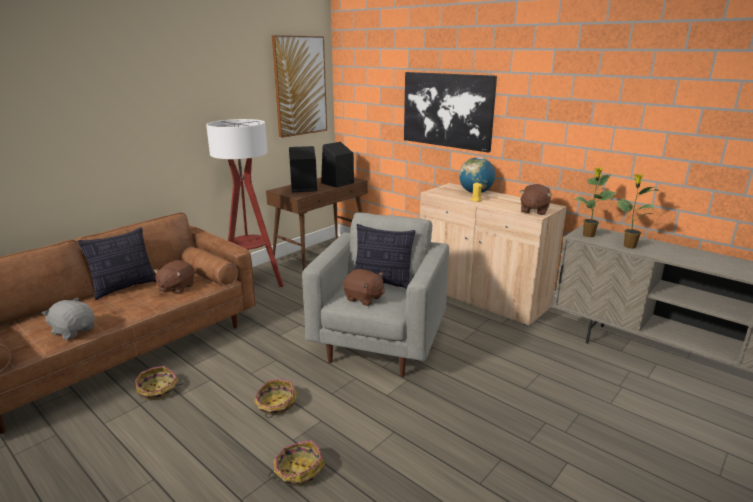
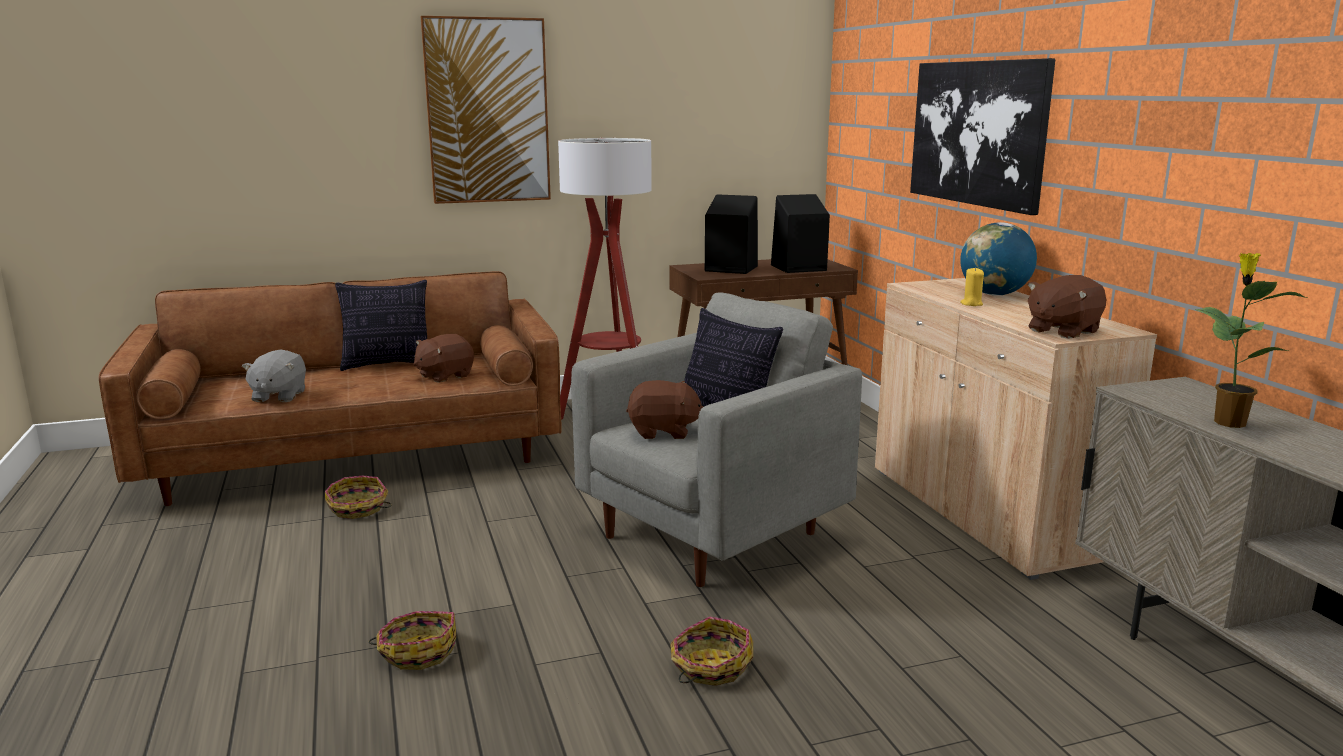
camera: 30 degrees right, 5 degrees down
grey plush toy [42,297,95,340] -> grey plush toy turned 150 degrees counterclockwise [241,350,306,402]
basket [254,379,297,418] -> basket moved to [670,616,753,686]
picture [272,35,327,138] -> picture moved to [420,16,551,204]
brown plush toy [343,269,385,306] -> brown plush toy turned 60 degrees counterclockwise [626,380,703,439]
potted plant [574,168,616,237] -> none

